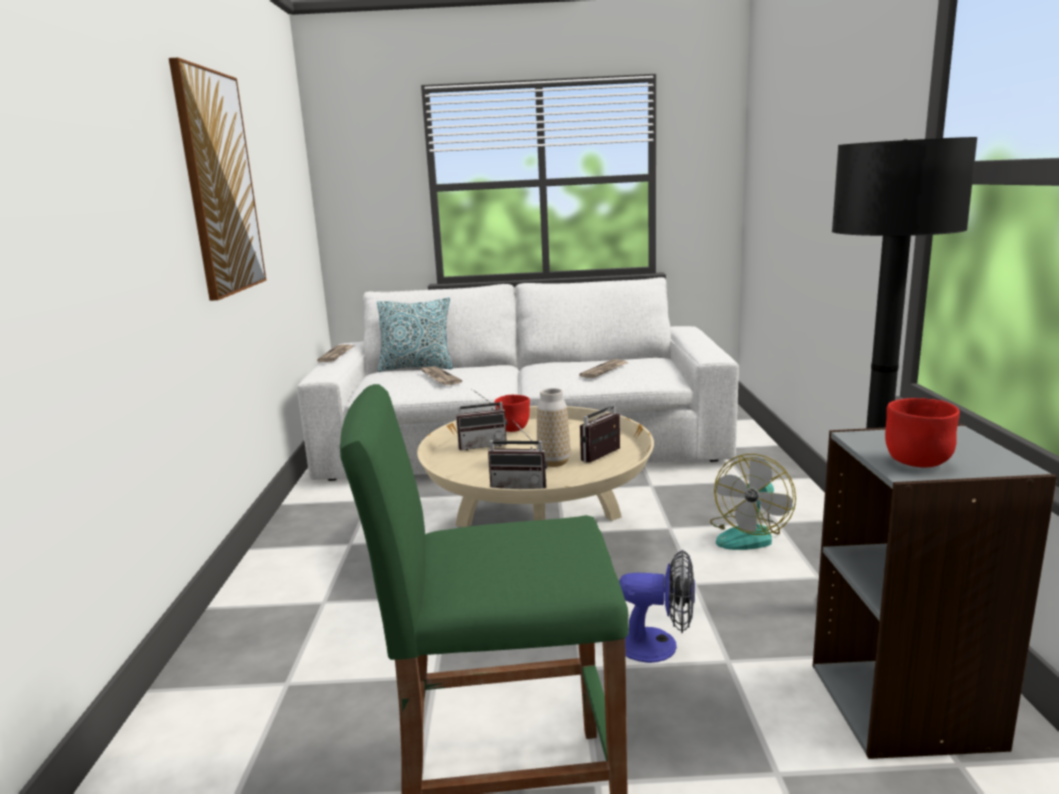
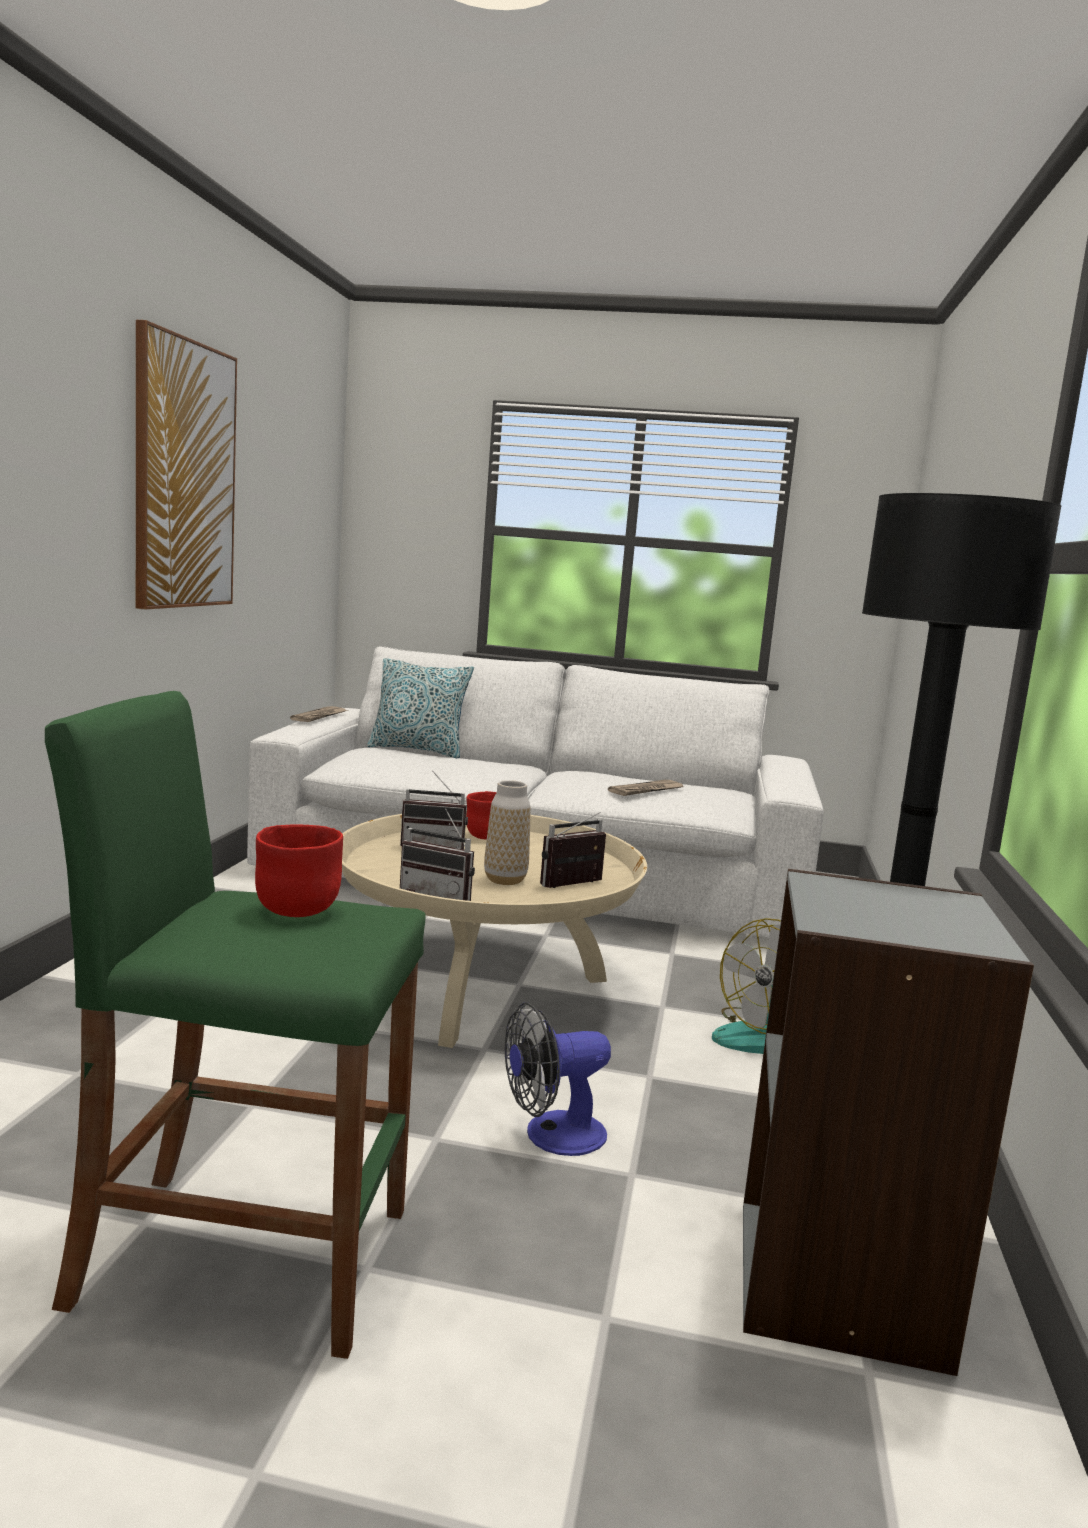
camera: 10 degrees right, 5 degrees down
newspaper [421,366,462,385] -> none
fan [619,550,695,663] -> fan turned 135 degrees clockwise [505,1002,611,1156]
red bowl [885,398,960,468] -> red bowl moved to [255,825,343,917]

